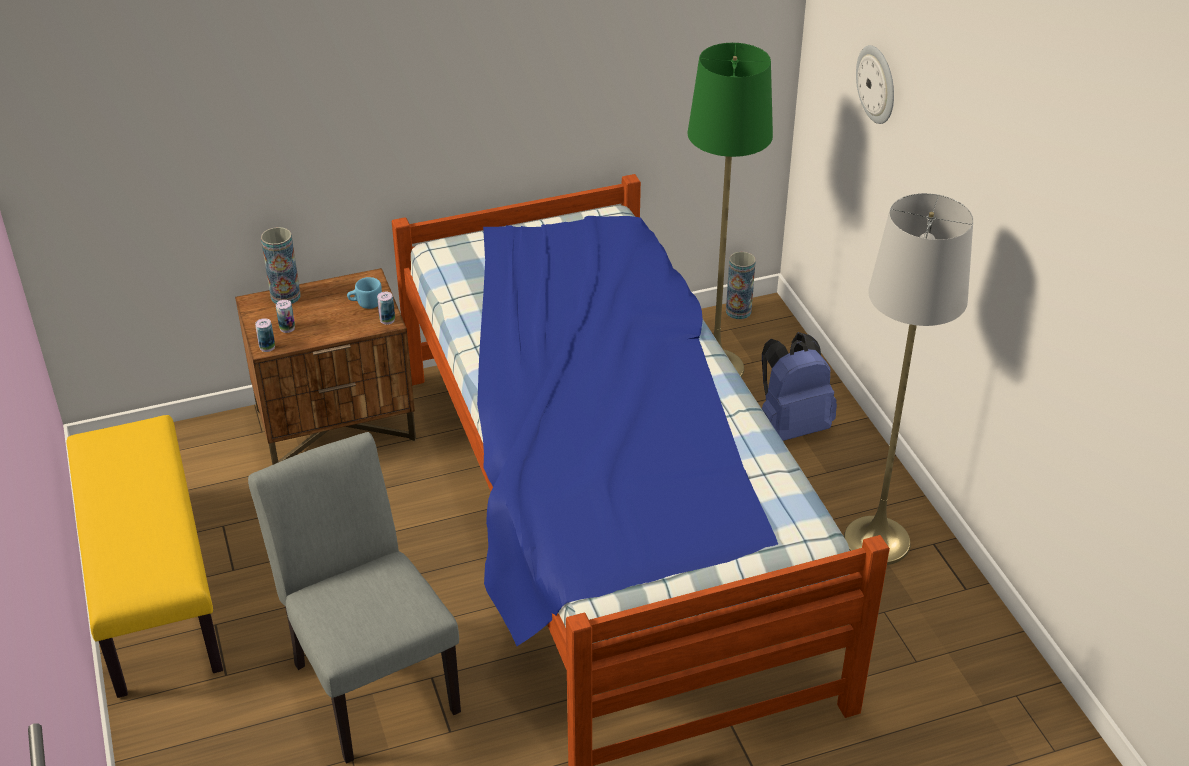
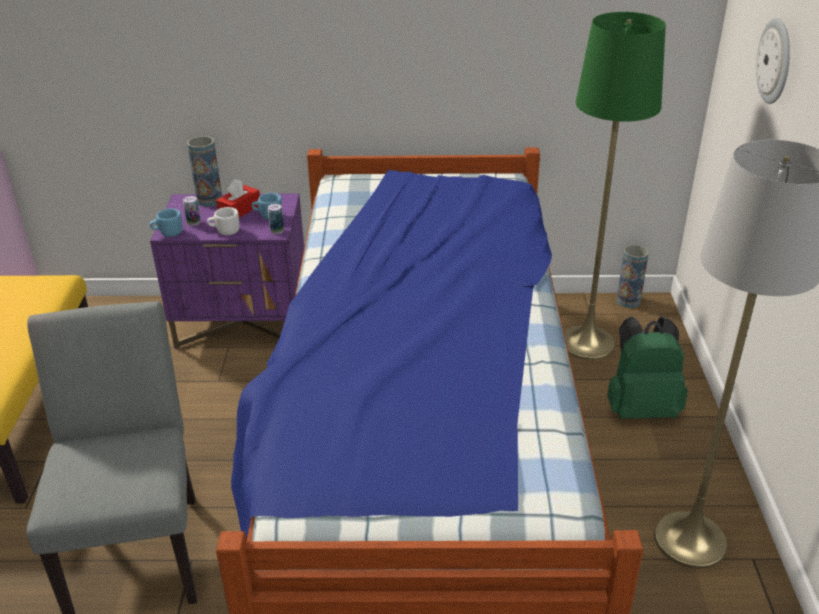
camera: 20 degrees right, 5 degrees down
brown nightstand [235,268,416,465] -> purple nightstand [150,193,304,349]
can [255,318,275,352] -> blue mug [149,209,183,237]
blue backpack [762,332,837,441] -> green backpack [607,316,688,419]
none -> white mug [207,207,239,235]
none -> red tissue box [216,179,260,218]

